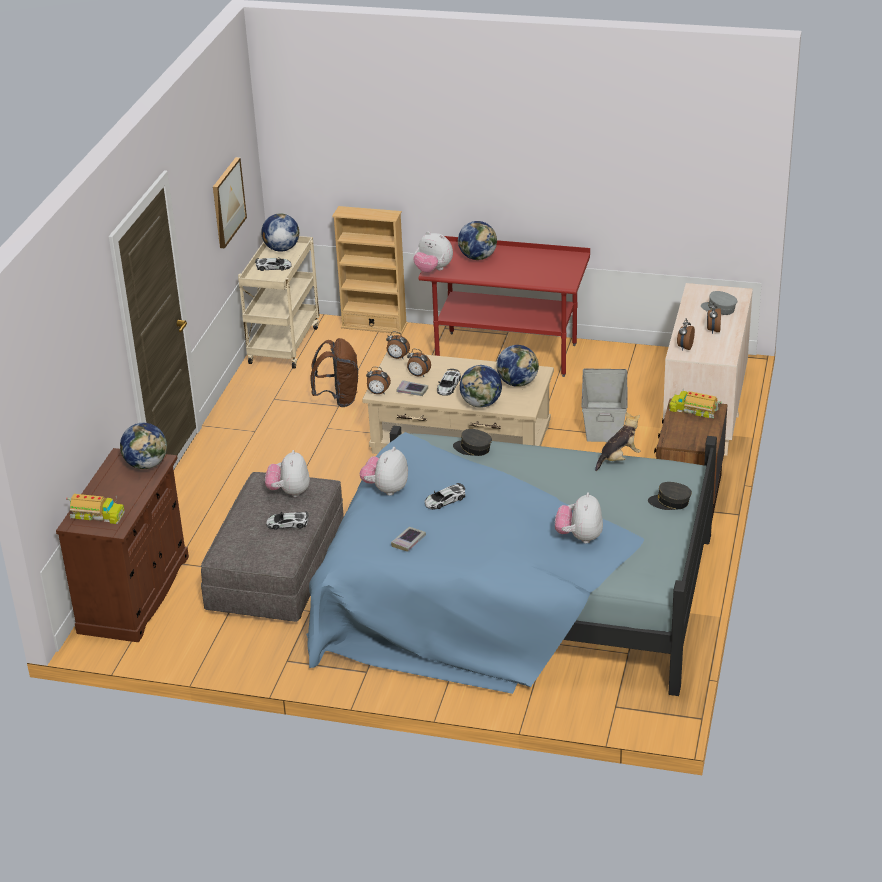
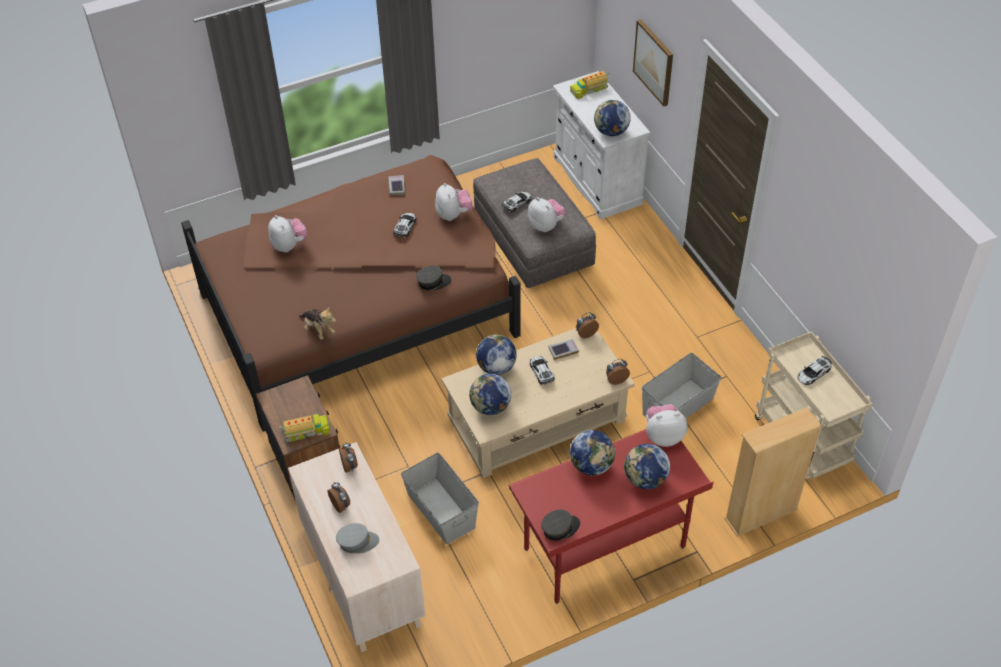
camera: 140 degrees right, 15 degrees up
brown cabinet [56,448,189,642] -> white cabinet [553,71,650,219]
picture [213,157,247,249] -> picture moved to [633,19,673,107]
globe [261,213,299,252] -> globe moved to [570,430,615,476]
blue bed [306,425,717,696] -> brown bed [181,155,521,432]
brown backpack [310,338,358,407] -> grey storage box [642,353,721,418]
alarm clock [407,349,431,377] -> none
plush toy [595,412,641,471] -> plush toy turned 60 degrees counterclockwise [299,308,336,340]
grey cap [648,482,692,510] -> grey cap moved to [541,509,580,541]

